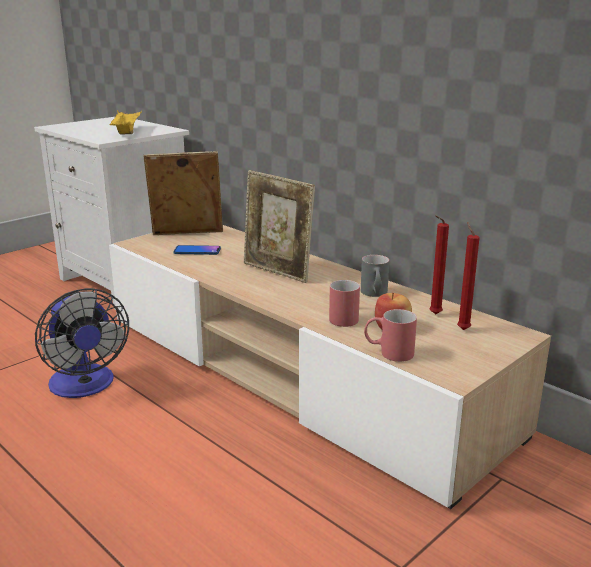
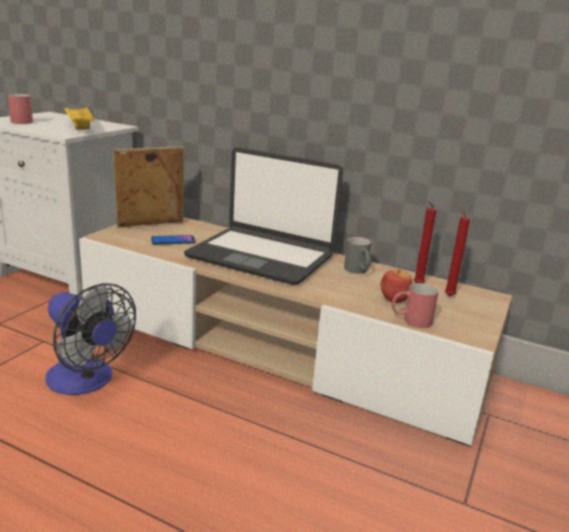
camera: 20 degrees left, 0 degrees up
picture frame [244,170,315,283] -> laptop [184,147,343,285]
red mug [329,280,360,327] -> red mug moved to [8,94,33,124]

